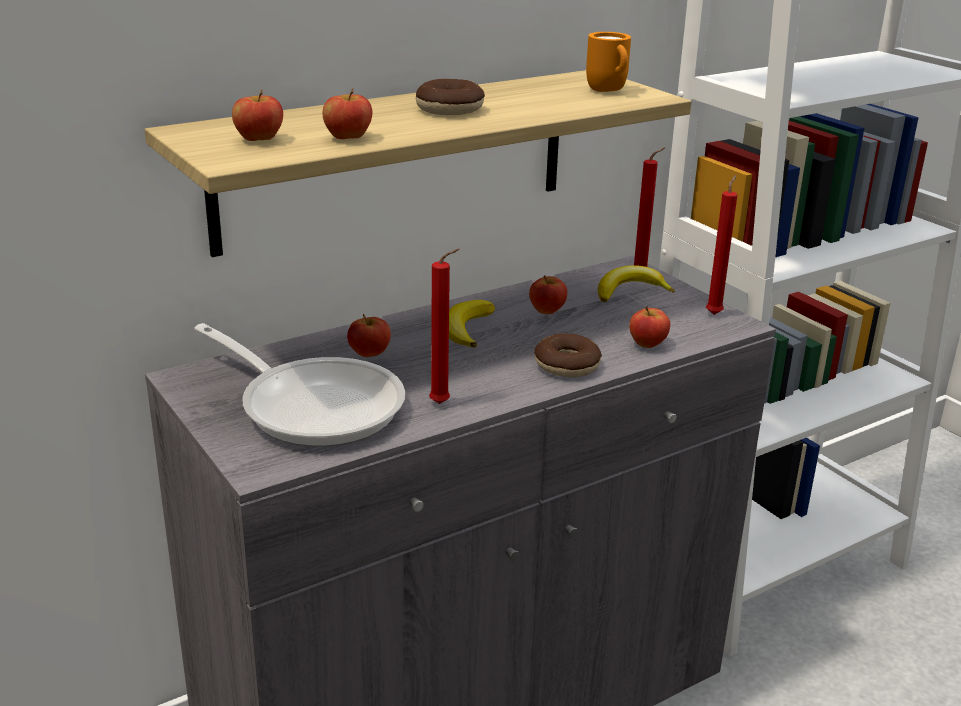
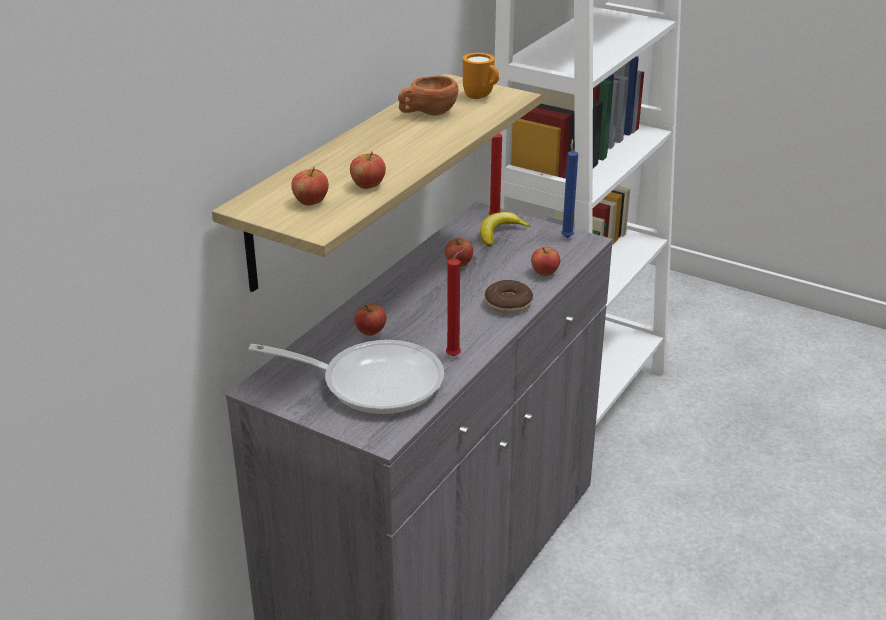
camera: 25 degrees left, 5 degrees up
donut [416,79,485,115] -> none
banana [449,300,495,348] -> none
red candle [706,175,738,315] -> blue candle [561,139,578,238]
none -> brown cup [398,76,458,116]

